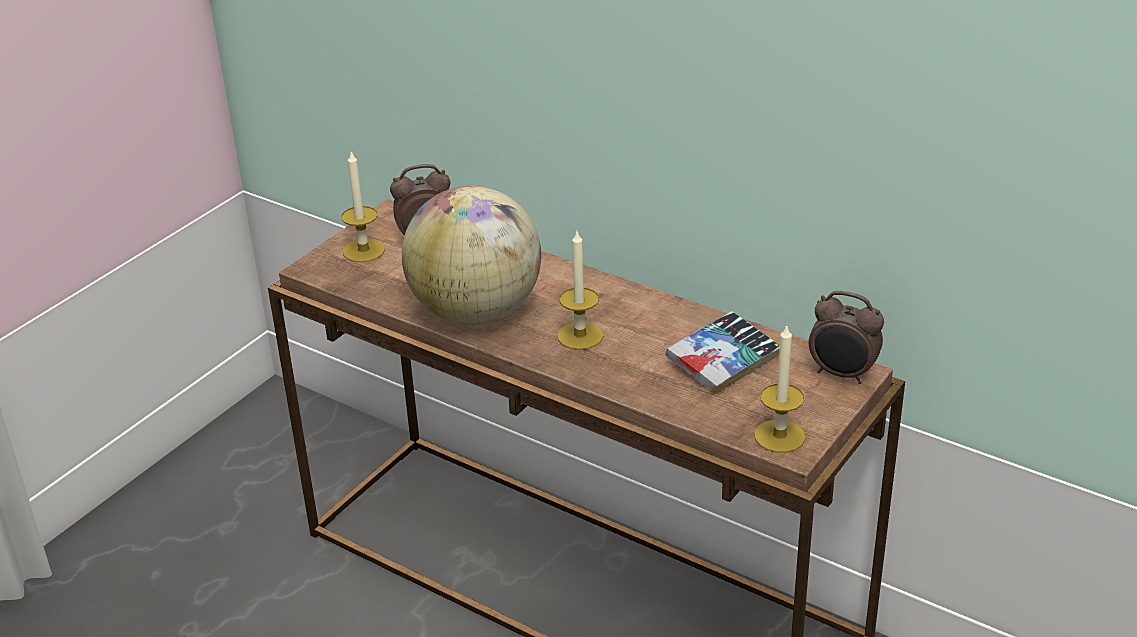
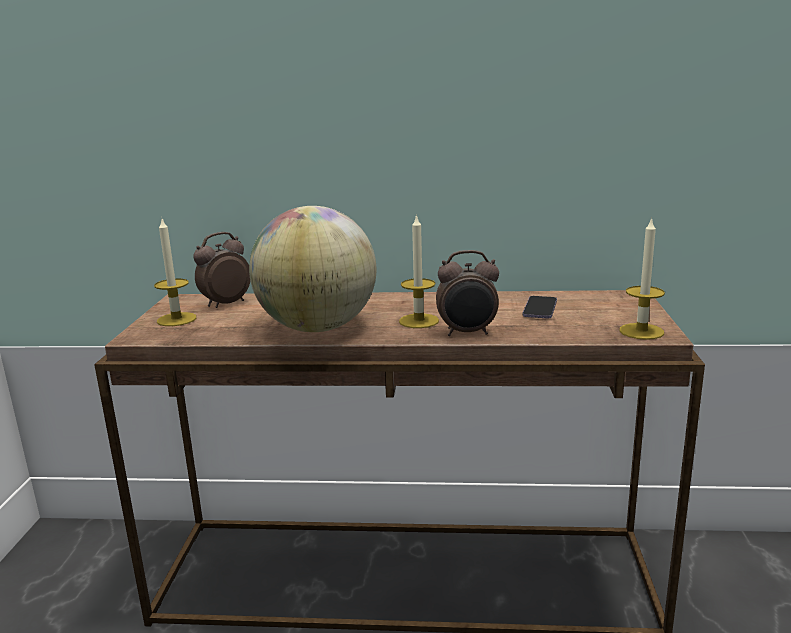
camera: 30 degrees left, 15 degrees down
book [666,311,780,394] -> phone [522,296,557,318]
alarm clock [809,291,884,384] -> alarm clock moved to [436,250,499,336]

